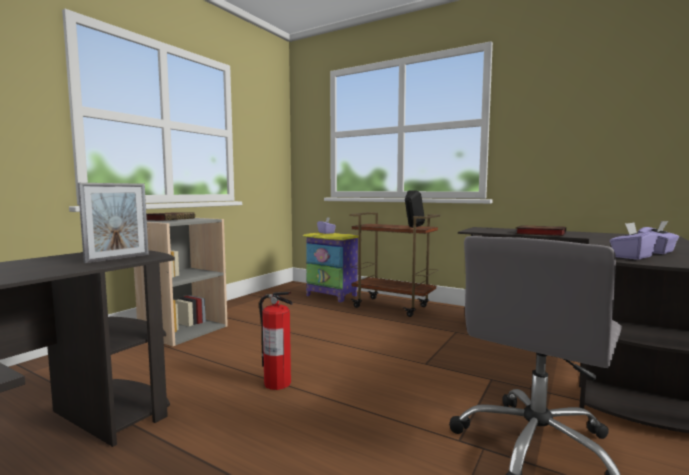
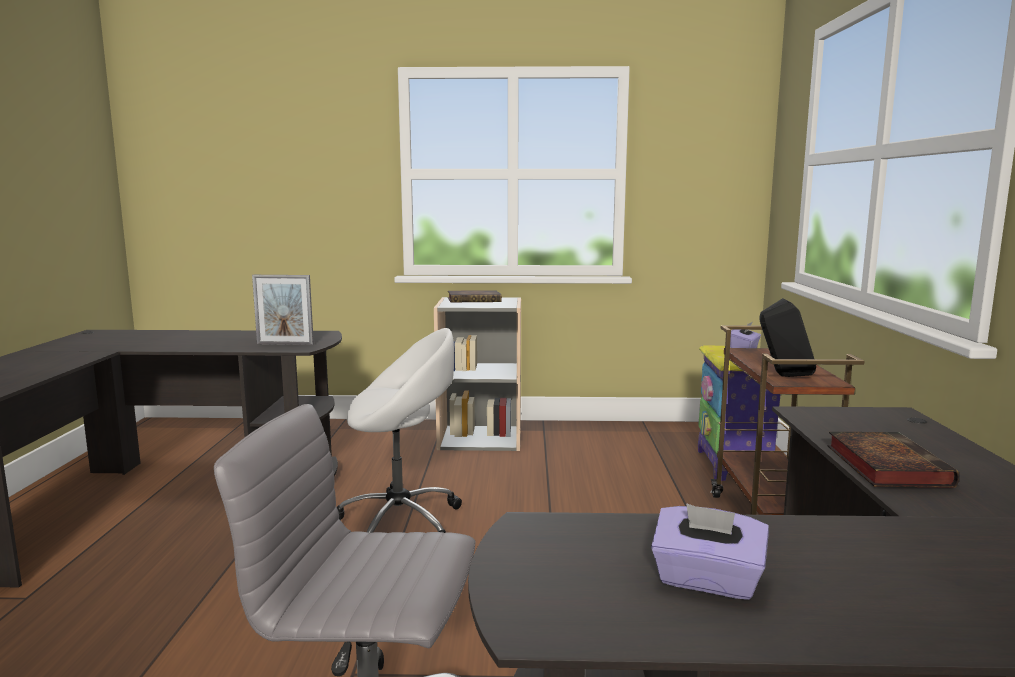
camera: 60 degrees right, 5 degrees up
fire extinguisher [259,292,292,390] -> white office chair [337,328,462,533]
purple tissue box [610,223,658,260] -> none

